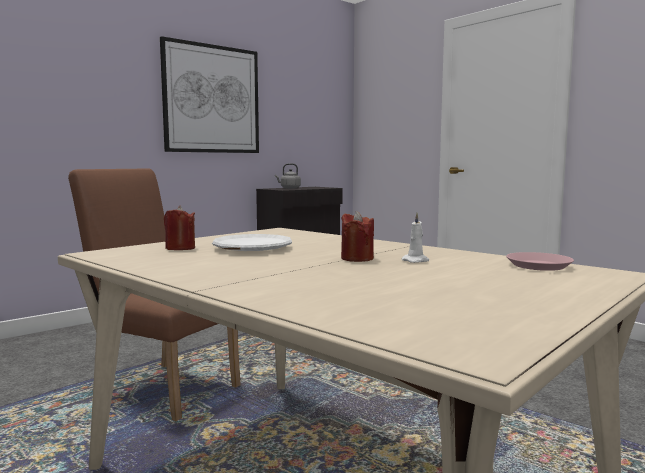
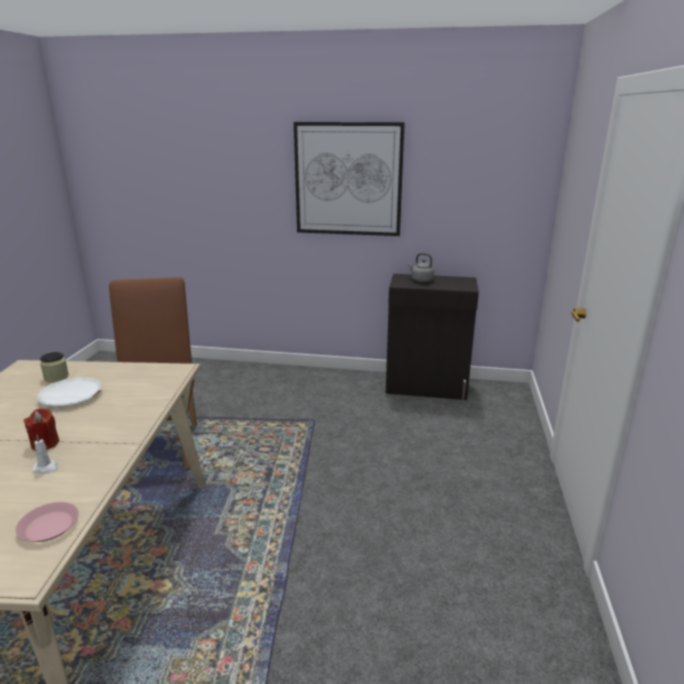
camera: 50 degrees right, 15 degrees up
red candle [164,205,195,250] -> jar [40,352,69,382]

